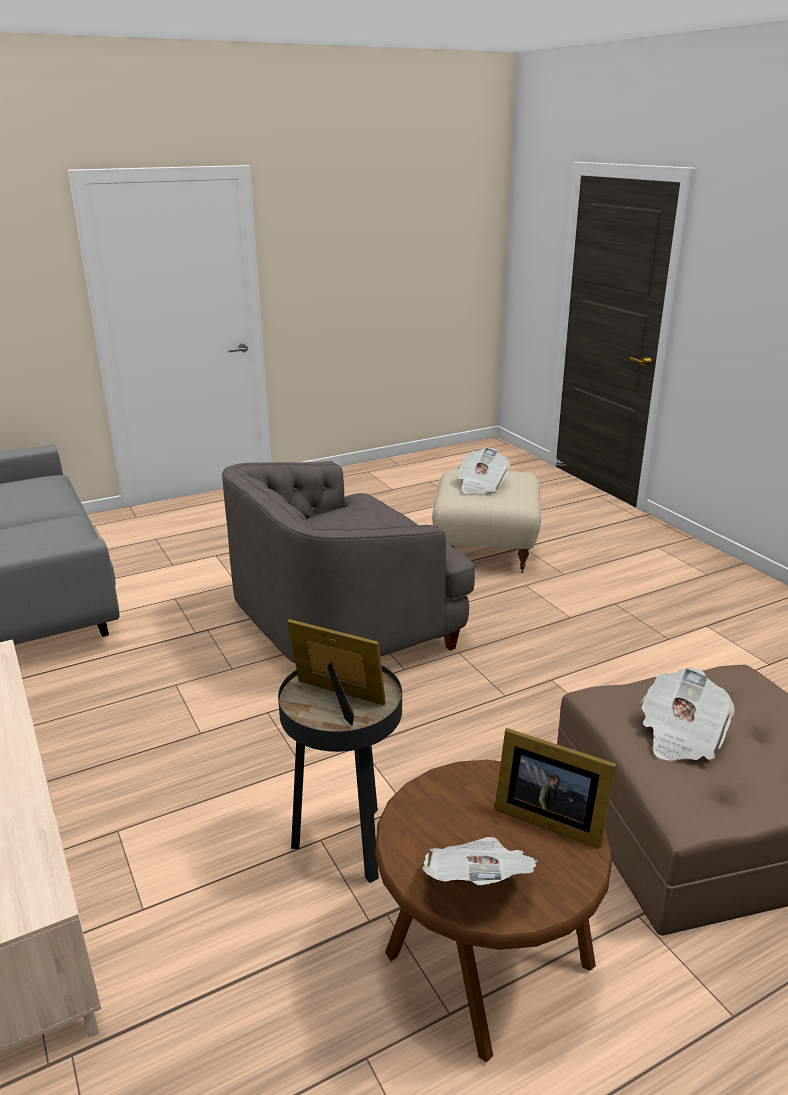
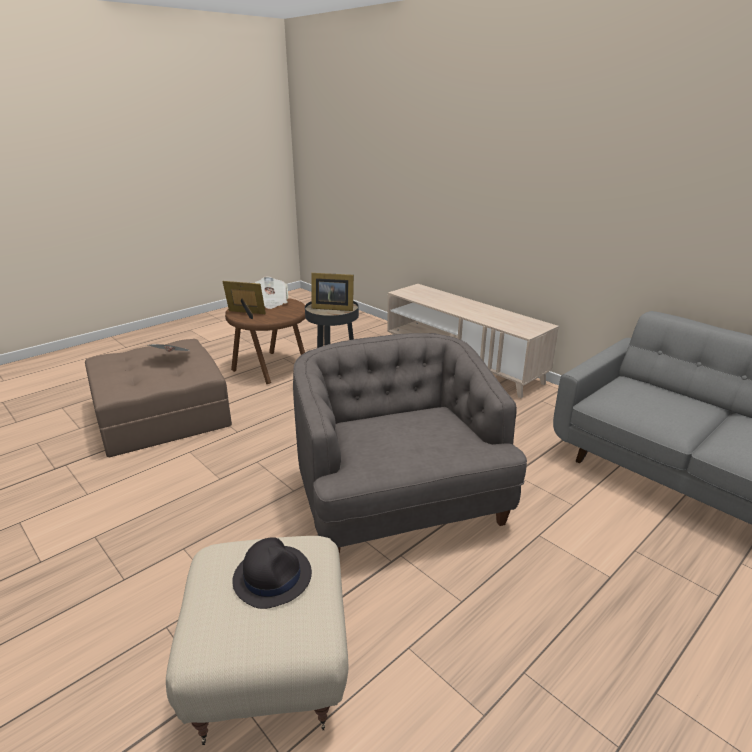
camera: 165 degrees right, 0 degrees up
grey armchair [222,461,475,663] -> grey armchair turned 60 degrees counterclockwise [293,333,527,554]
newspaper [458,447,510,494] -> black hat [232,537,312,609]

